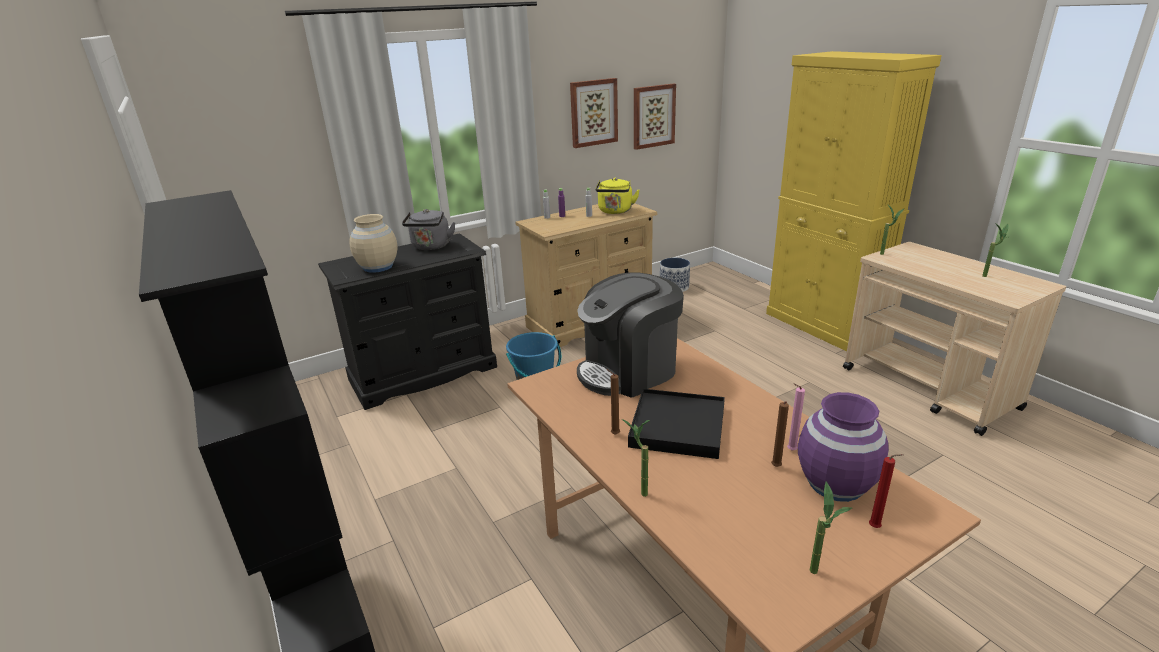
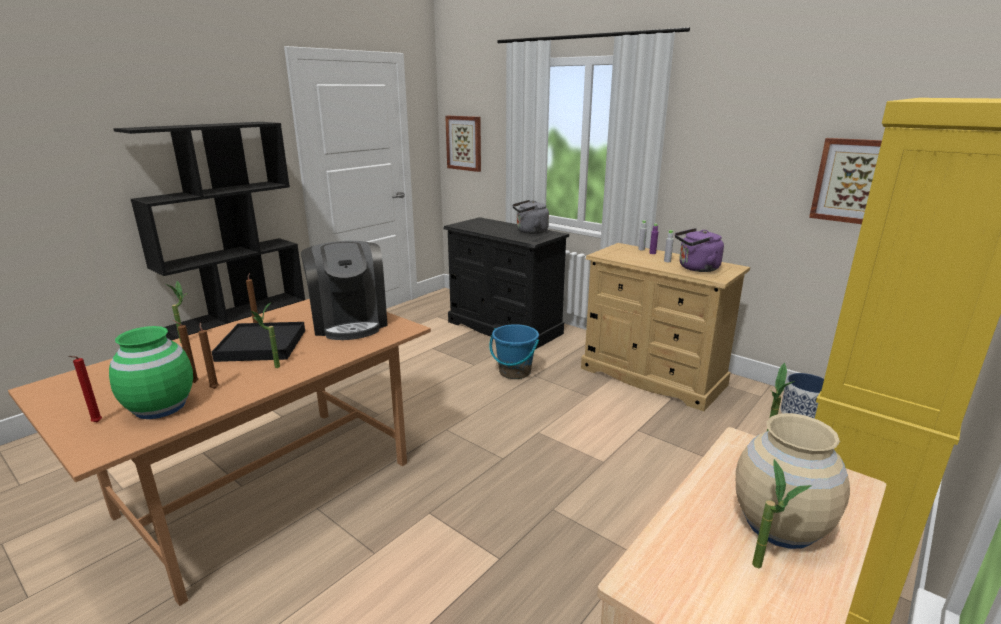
camera: 70 degrees right, 5 degrees down
beige vase [350,214,398,273] -> beige vase moved to [736,413,850,549]
picture [570,78,618,148] -> picture moved to [445,116,481,172]
coffee machine [577,272,684,398] -> coffee machine turned 150 degrees counterclockwise [301,241,388,340]
yellow kettle [596,178,640,214] -> purple kettle [675,228,724,272]
pink candle [787,383,805,451] -> brown candle [198,322,219,389]
purple vase [798,392,889,502] -> green vase [109,326,193,419]
potted plant [810,482,852,574] -> potted plant moved to [251,302,280,368]

